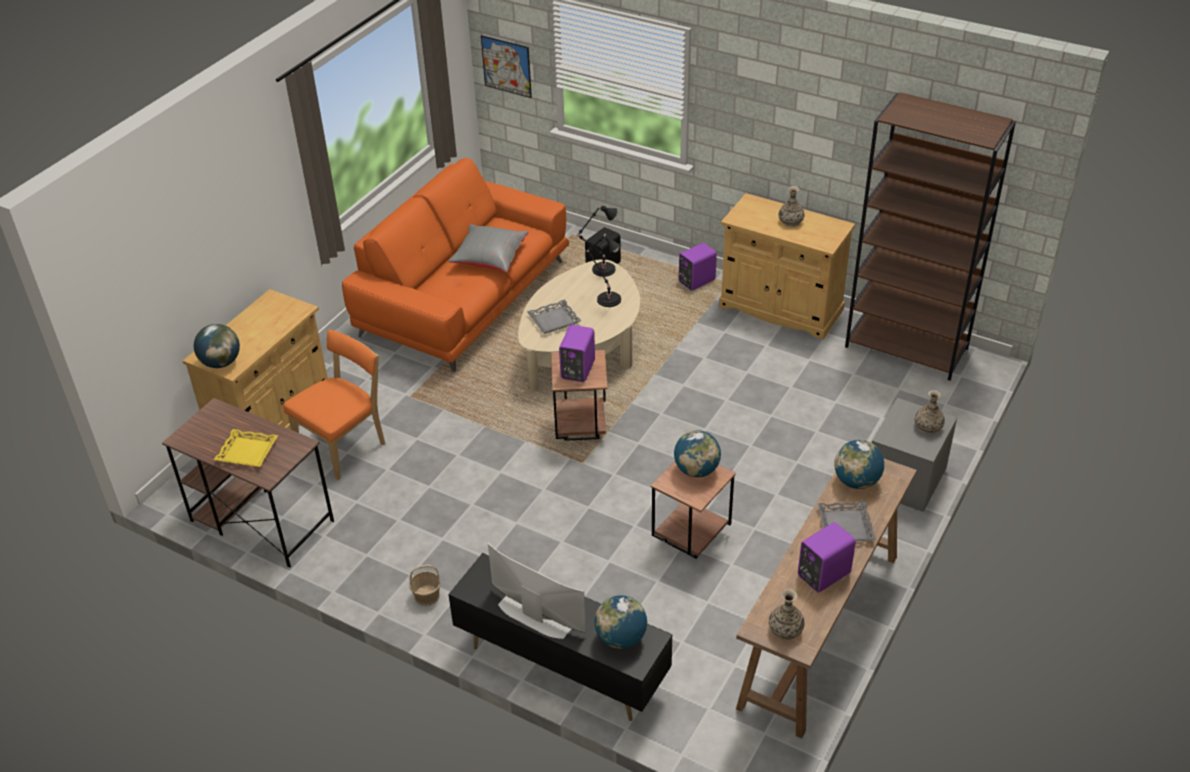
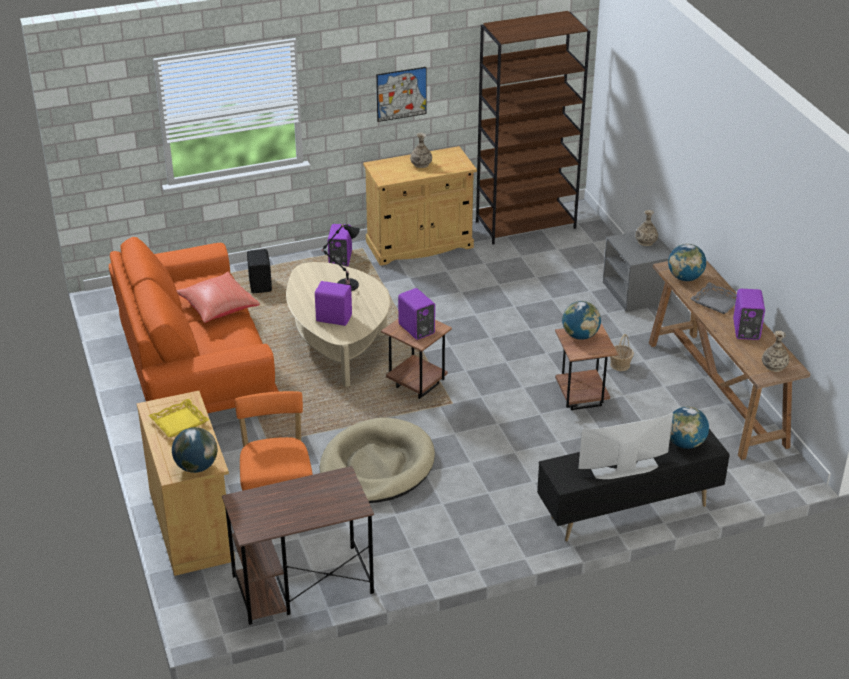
camera: 50 degrees left, 5 degrees down
yellow tray [214,429,278,467] -> yellow tray moved to [148,399,209,437]
basket [409,565,441,606] -> basket moved to [610,334,634,371]
grey pillow [448,224,529,272] -> red pillow [176,272,260,323]
picture [481,35,532,98] -> picture moved to [376,67,427,122]
grey tray [527,299,581,334] -> purple speaker [315,281,352,326]
black table lamp [577,206,617,277] -> none
none -> beige dog bed [319,418,435,503]

